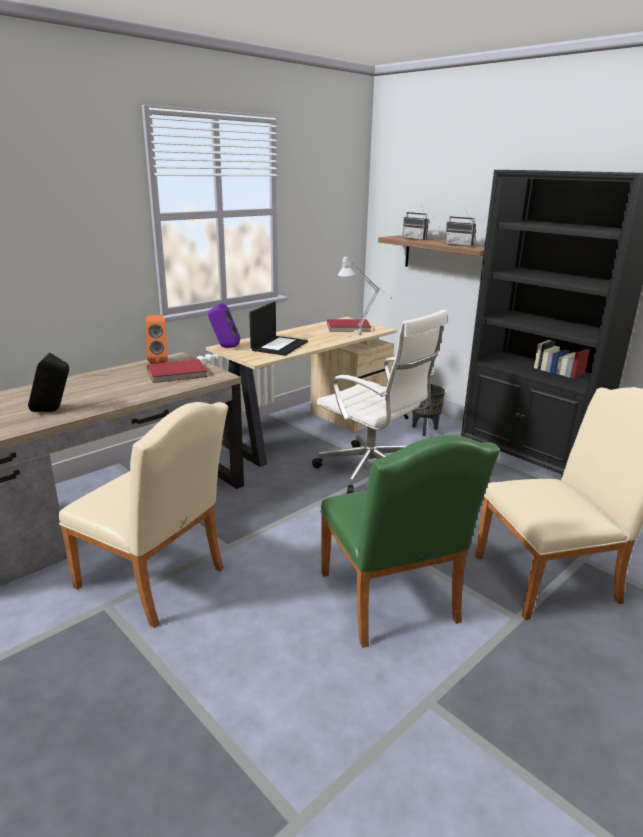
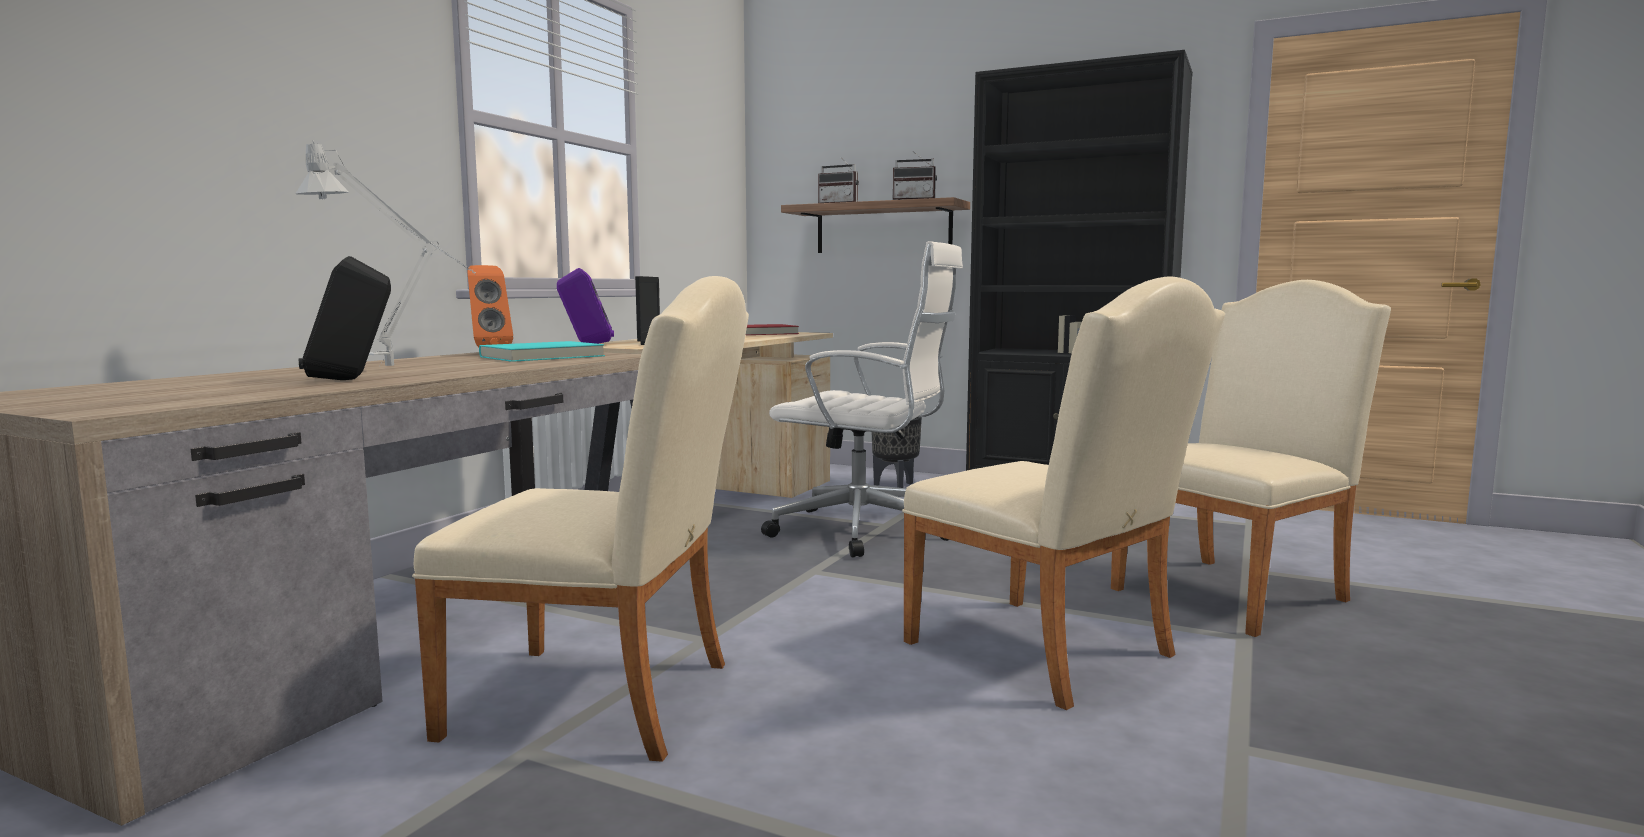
camera: 20 degrees left, 15 degrees down
red book [147,359,208,383] -> turquoise book [479,341,605,362]
green chair [320,435,500,648] -> beige chair [902,277,1225,710]
grey table lamp [338,255,392,335] -> grey table lamp moved to [296,140,477,366]

